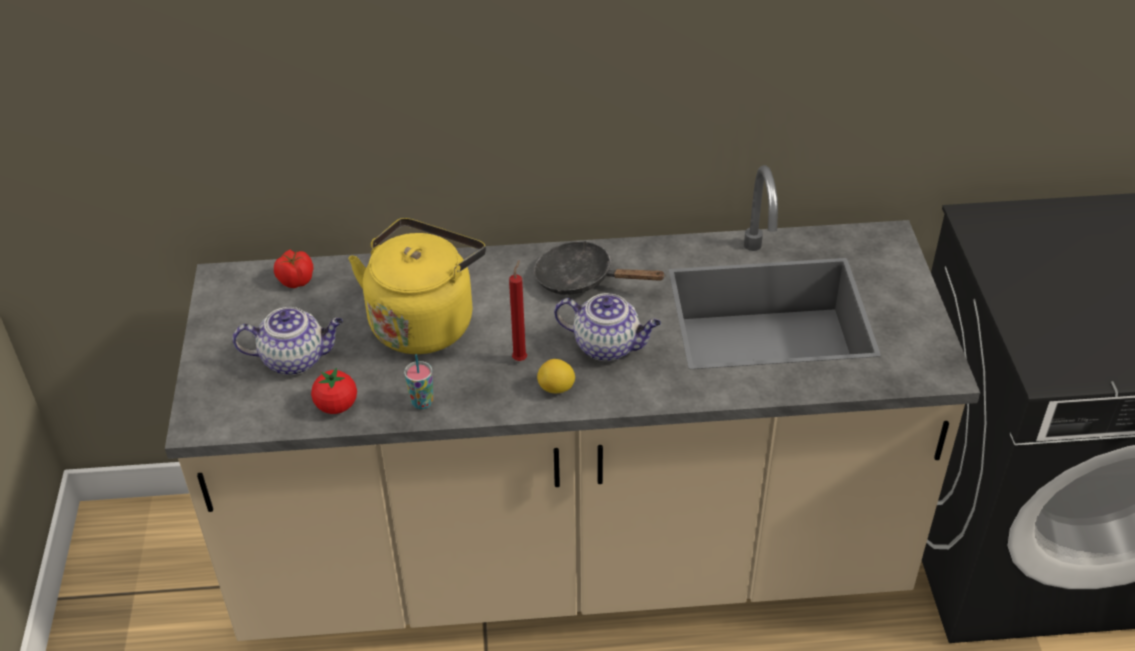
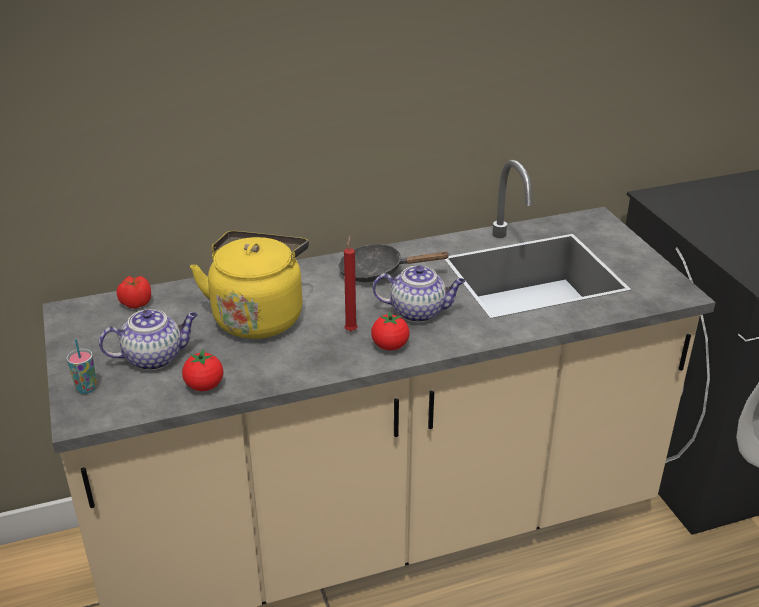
camera: 15 degrees left, 10 degrees down
cup [404,354,433,409] -> cup moved to [66,339,97,394]
lemon [537,359,575,393] -> tomato [371,311,410,350]

